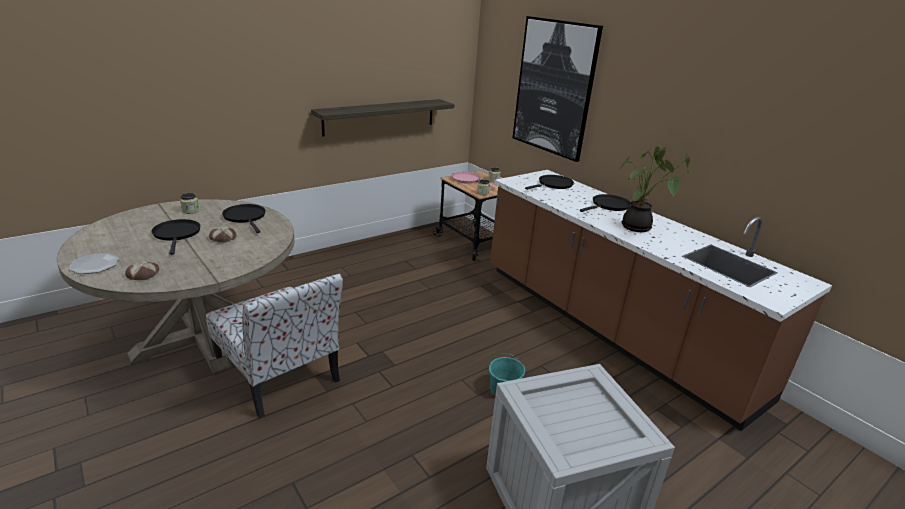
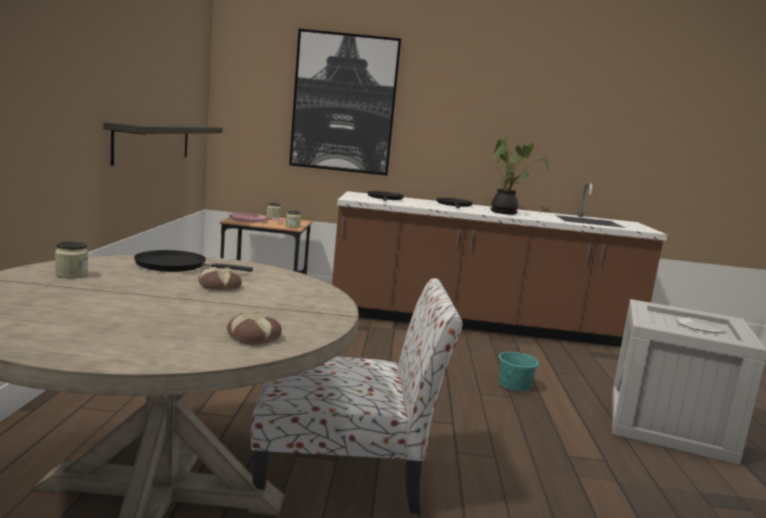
camera: 50 degrees left, 15 degrees down
plate [68,253,119,274] -> plate moved to [676,317,726,333]
black frying pan [151,219,200,255] -> none

